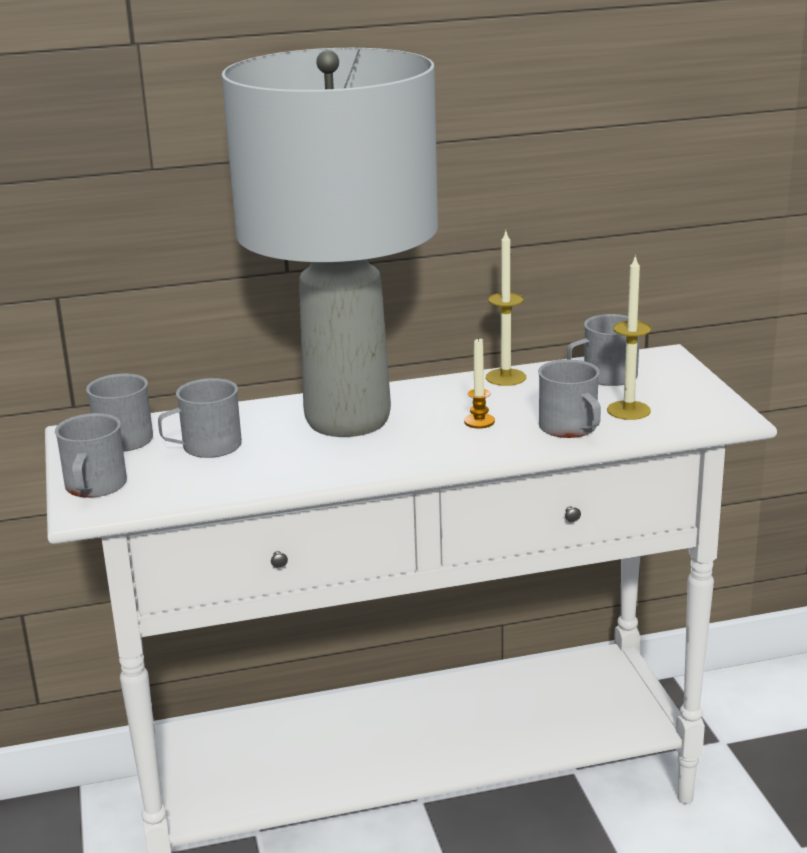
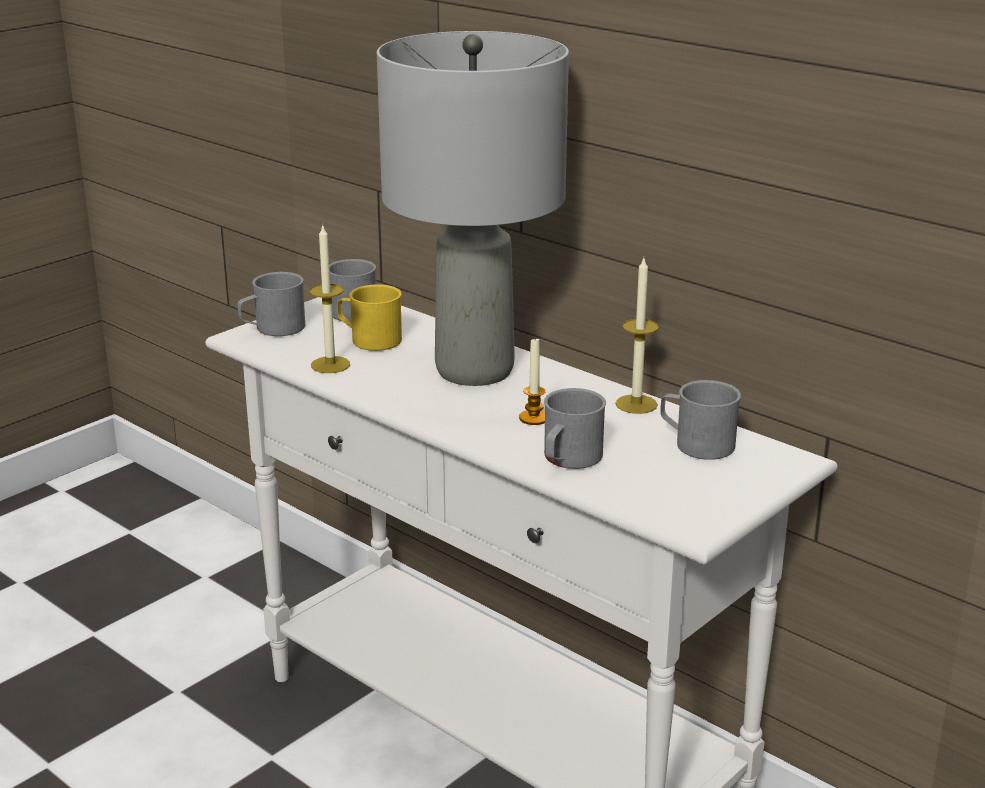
camera: 55 degrees right, 0 degrees up
grey mug [158,378,242,458] -> yellow mug [337,284,402,351]
candle [607,255,652,420] -> candle moved to [309,224,350,373]

